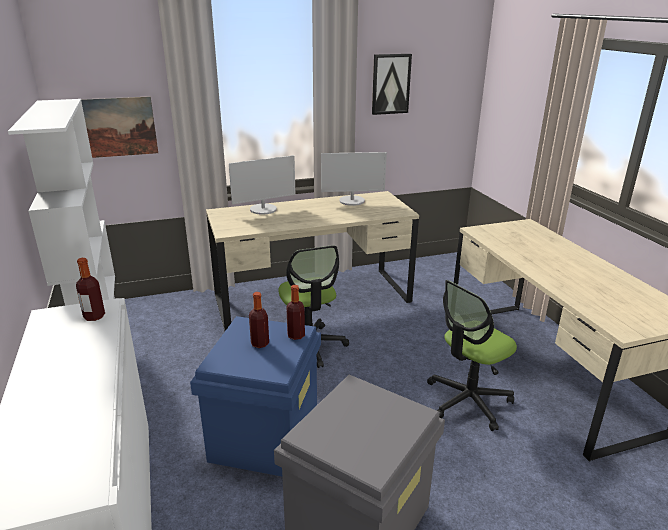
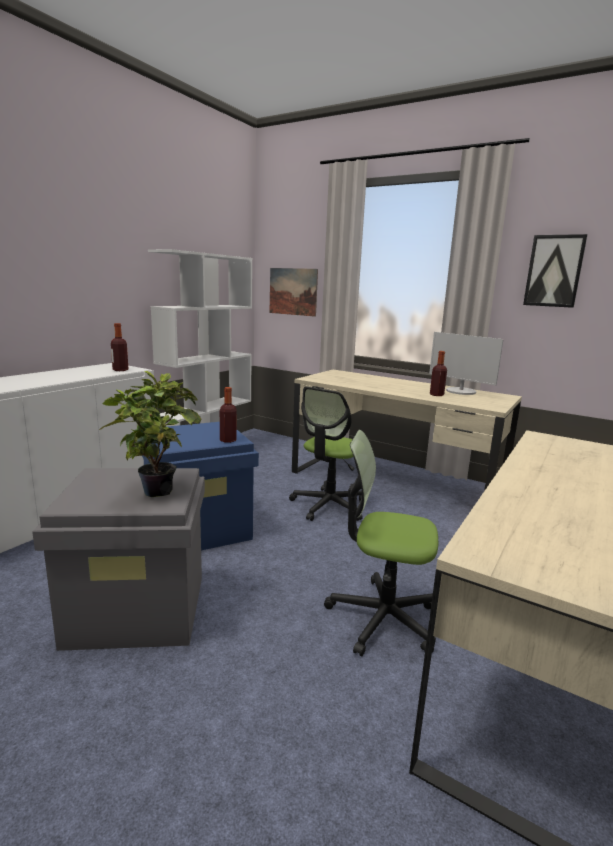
camera: 50 degrees right, 10 degrees down
monitor [229,155,295,215] -> none
bottle [249,292,269,348] -> bottle moved to [430,351,447,396]
none -> potted plant [99,371,201,497]

